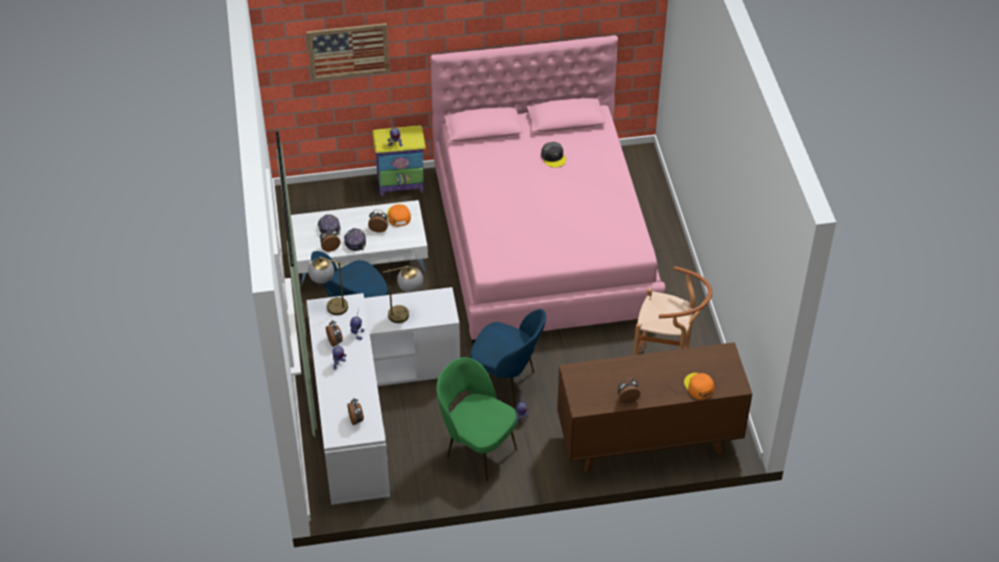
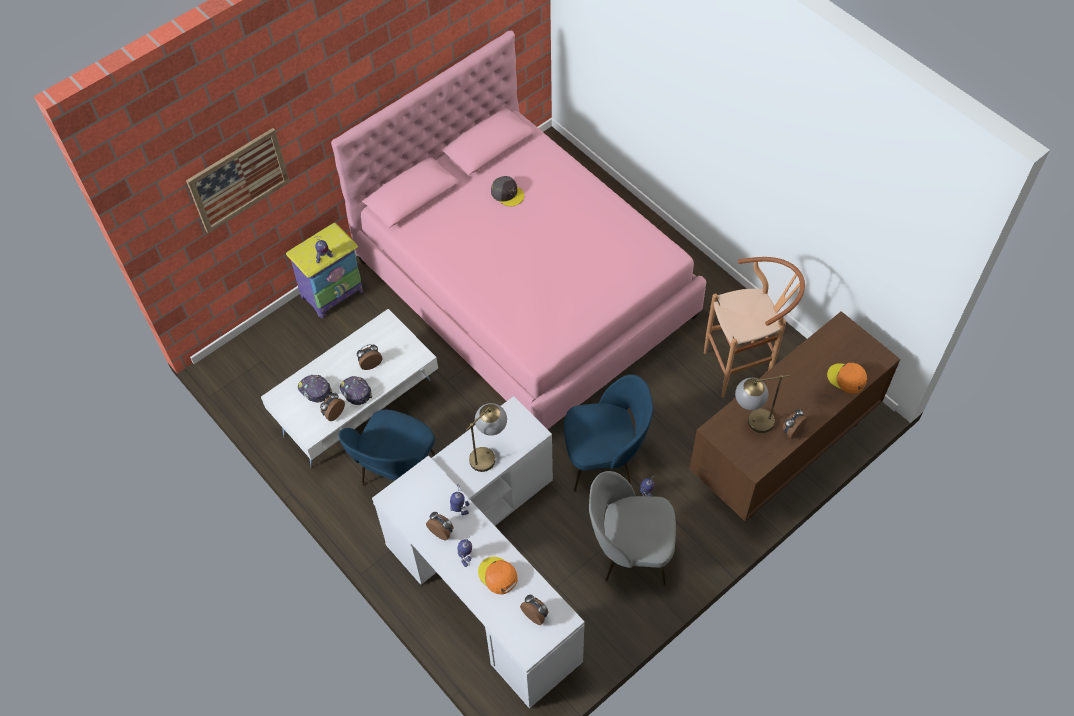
camera: 30 degrees left, 10 degrees up
table lamp [308,257,348,315] -> table lamp moved to [735,375,790,433]
orange cap [387,204,411,226] -> orange cap moved to [478,557,518,595]
green chair [436,357,517,482] -> grey chair [589,471,676,586]

